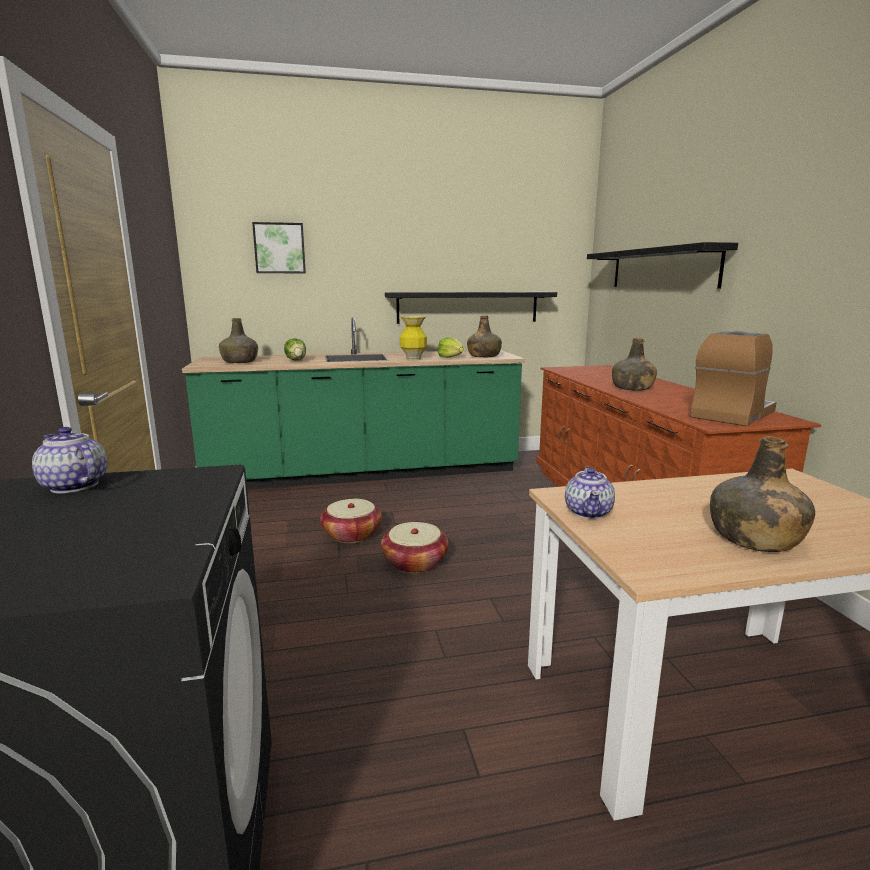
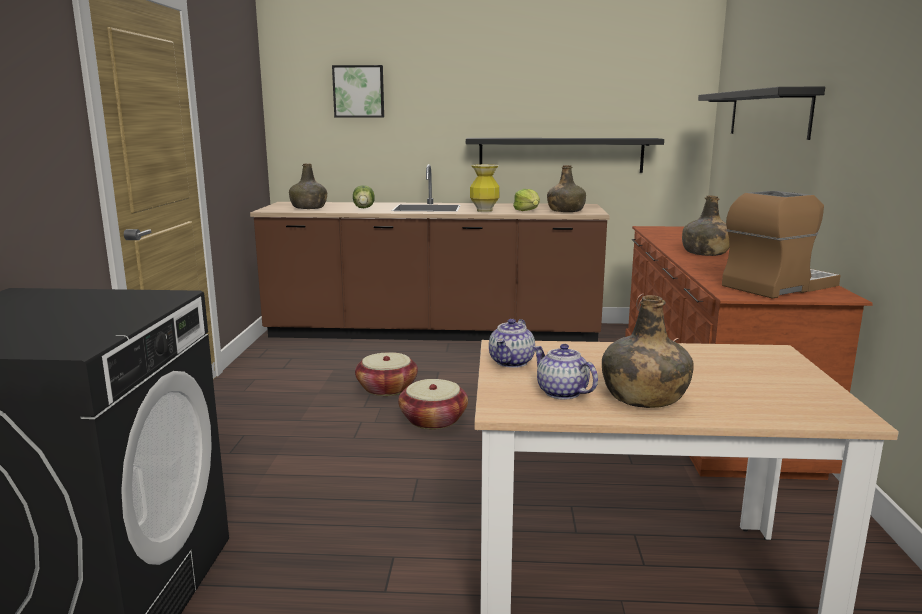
camera: 15 degrees right, 0 degrees up
teapot [32,427,107,494] -> teapot moved to [533,344,598,399]
green counter [182,317,525,489] -> brown counter [250,164,610,342]

